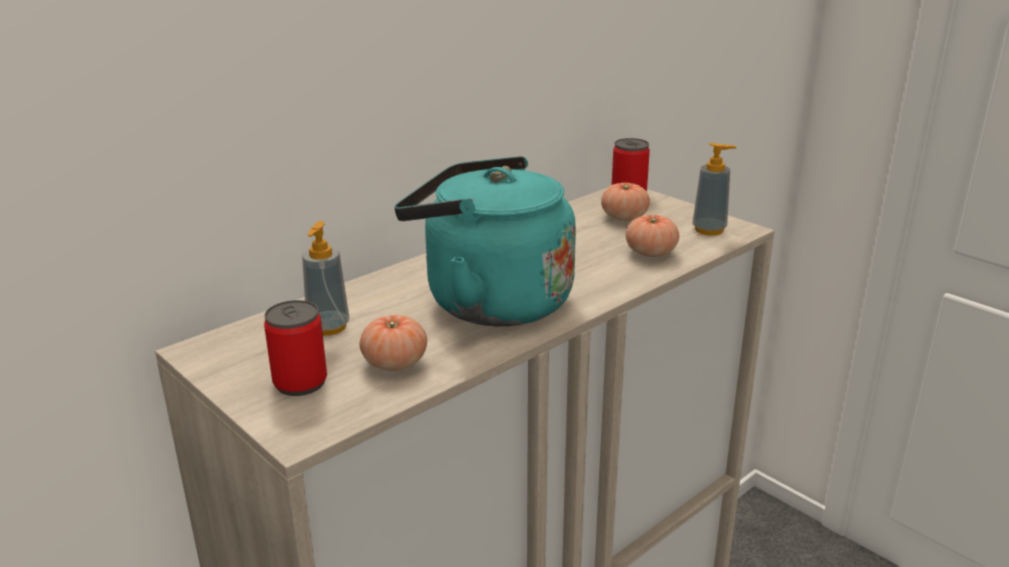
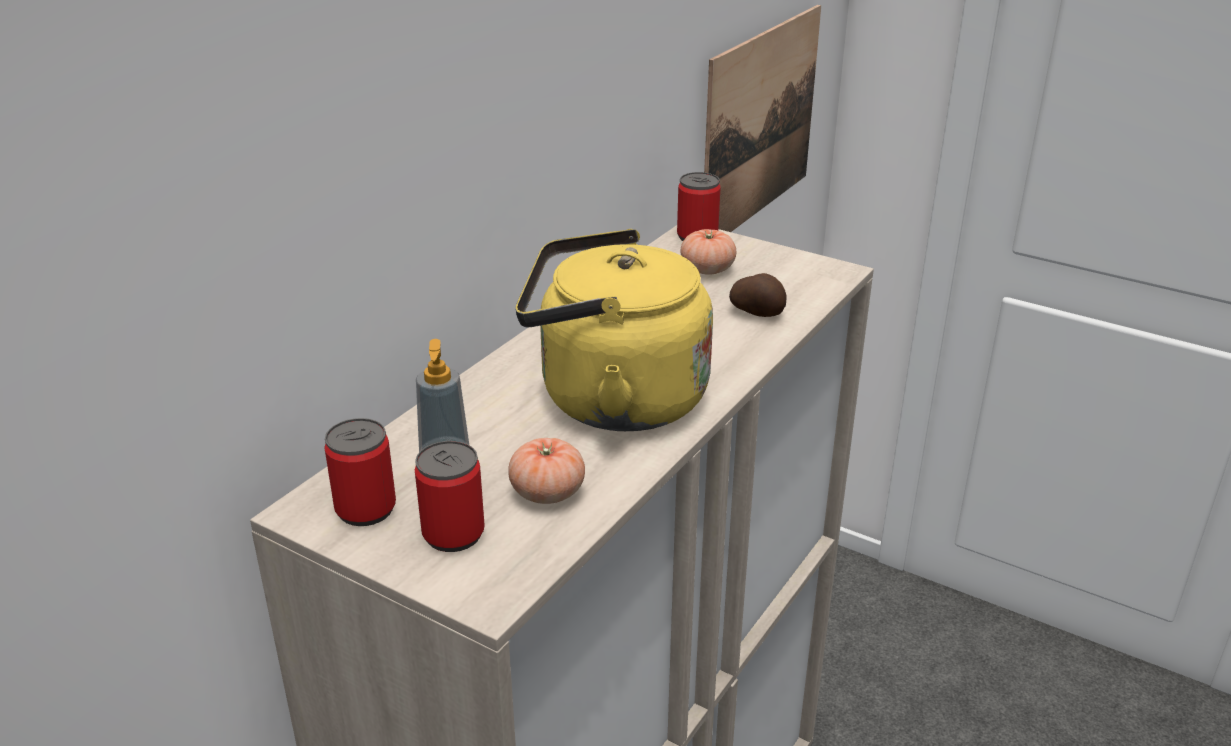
camera: 15 degrees left, 5 degrees up
turquoise kettle [394,156,576,326] -> yellow kettle [515,229,713,431]
tomato [626,215,679,257] -> potato [729,273,787,317]
soap dispenser [693,143,737,236] -> none
none -> can [324,418,396,526]
none -> picture [704,5,821,232]

